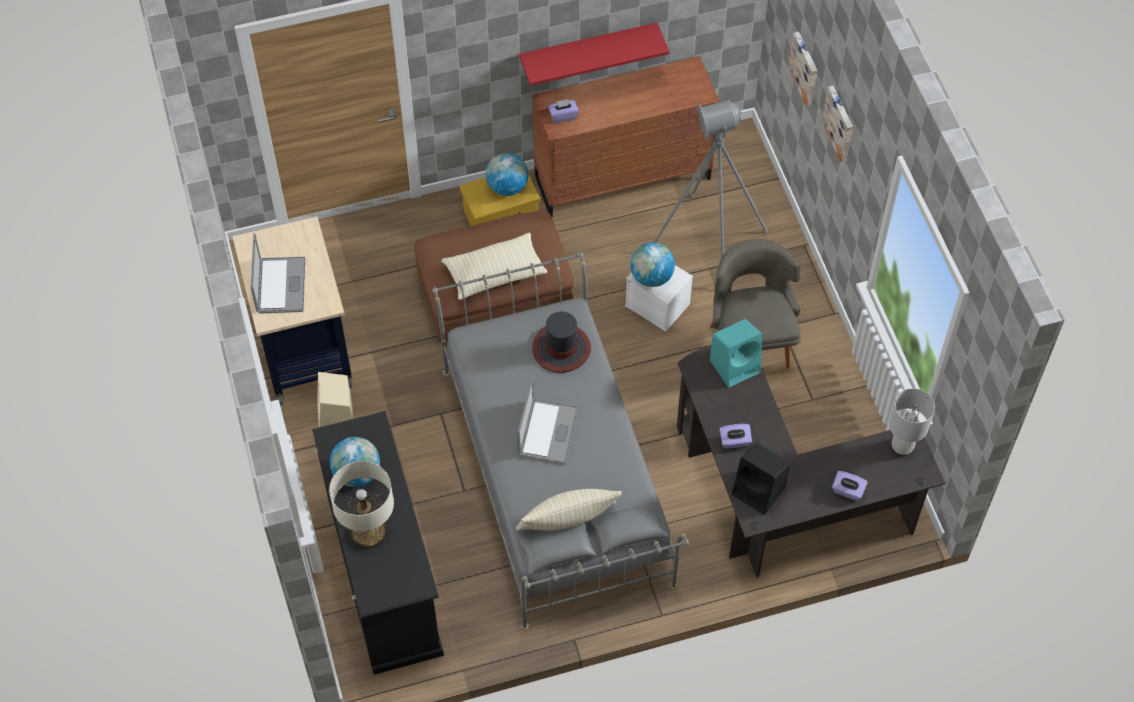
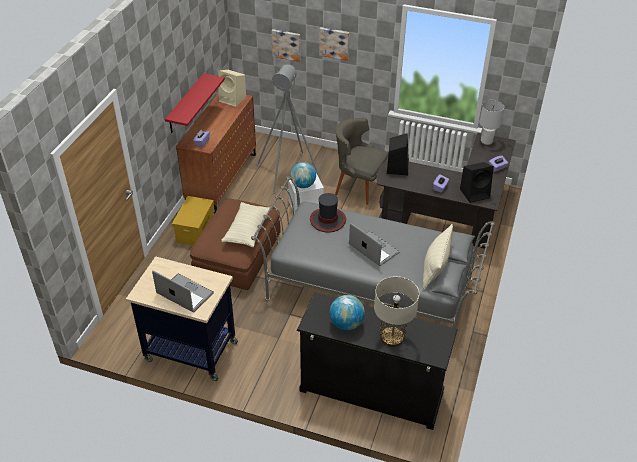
camera: 55 degrees left, 15 degrees down
beige speaker [317,372,353,427] -> beige speaker moved to [218,70,246,107]
globe [486,153,529,196] -> none
turquoise speaker [710,319,762,388] -> black speaker [387,133,409,175]

